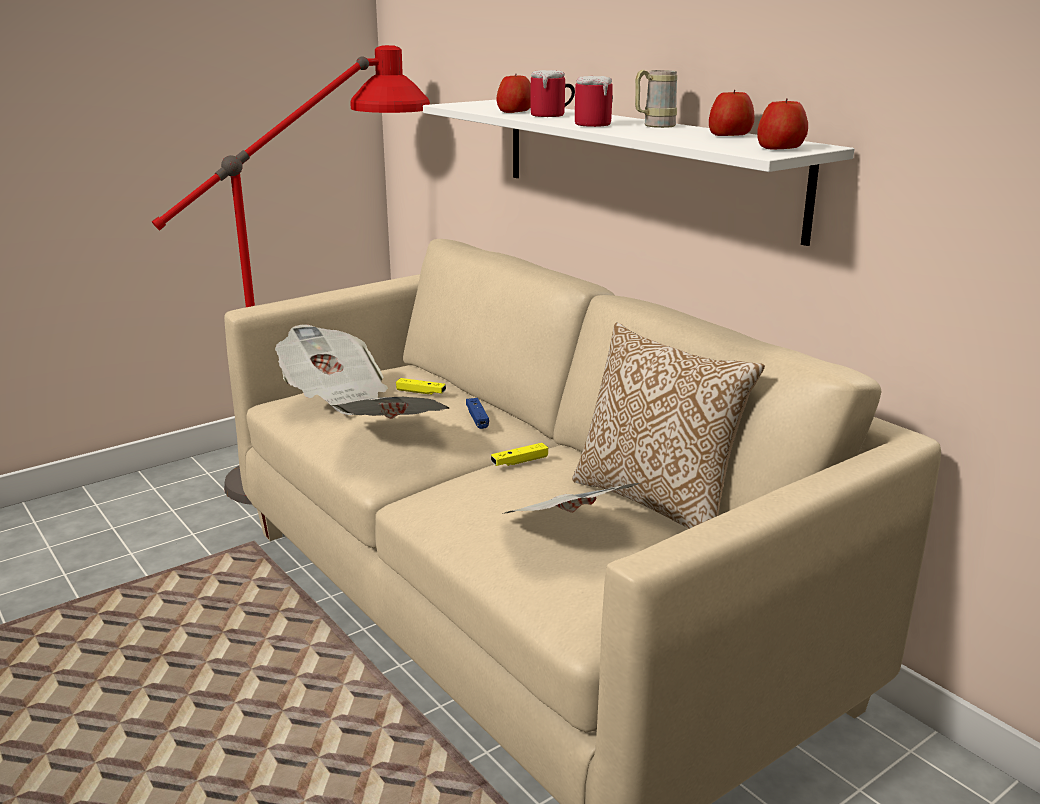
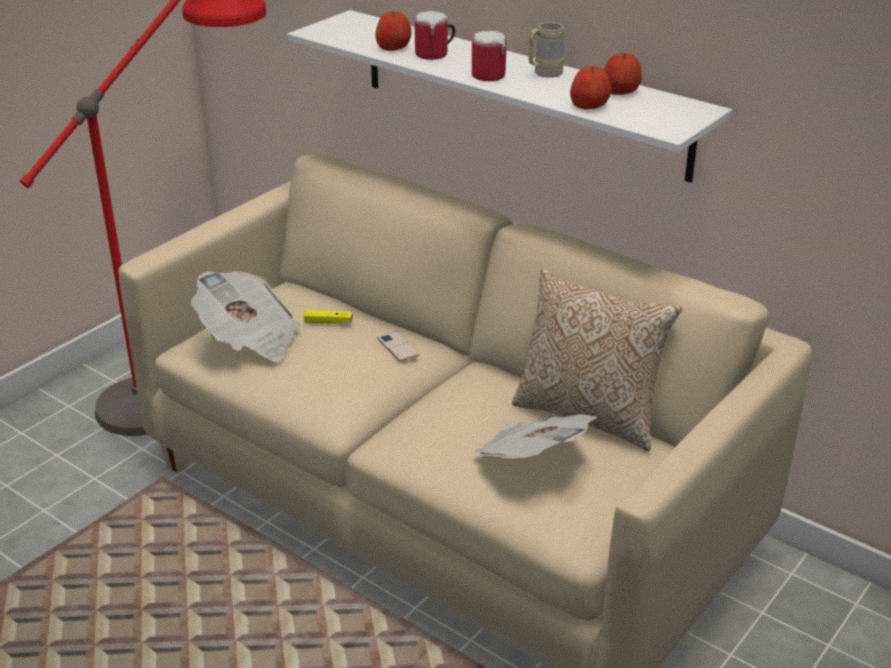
camera: 15 degrees left, 10 degrees up
newspaper [331,397,449,419] -> none
blue game controller [466,398,489,429] -> phone [377,331,419,362]
yellow game controller [491,443,548,466] -> none
apple [757,98,808,150] -> apple moved to [570,66,611,109]

